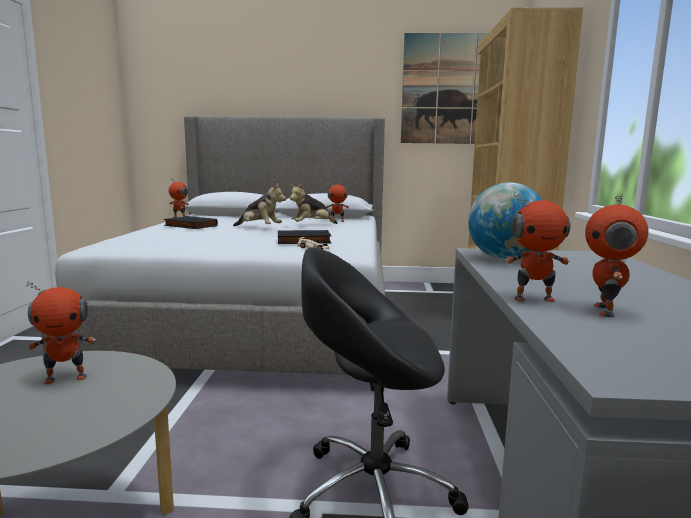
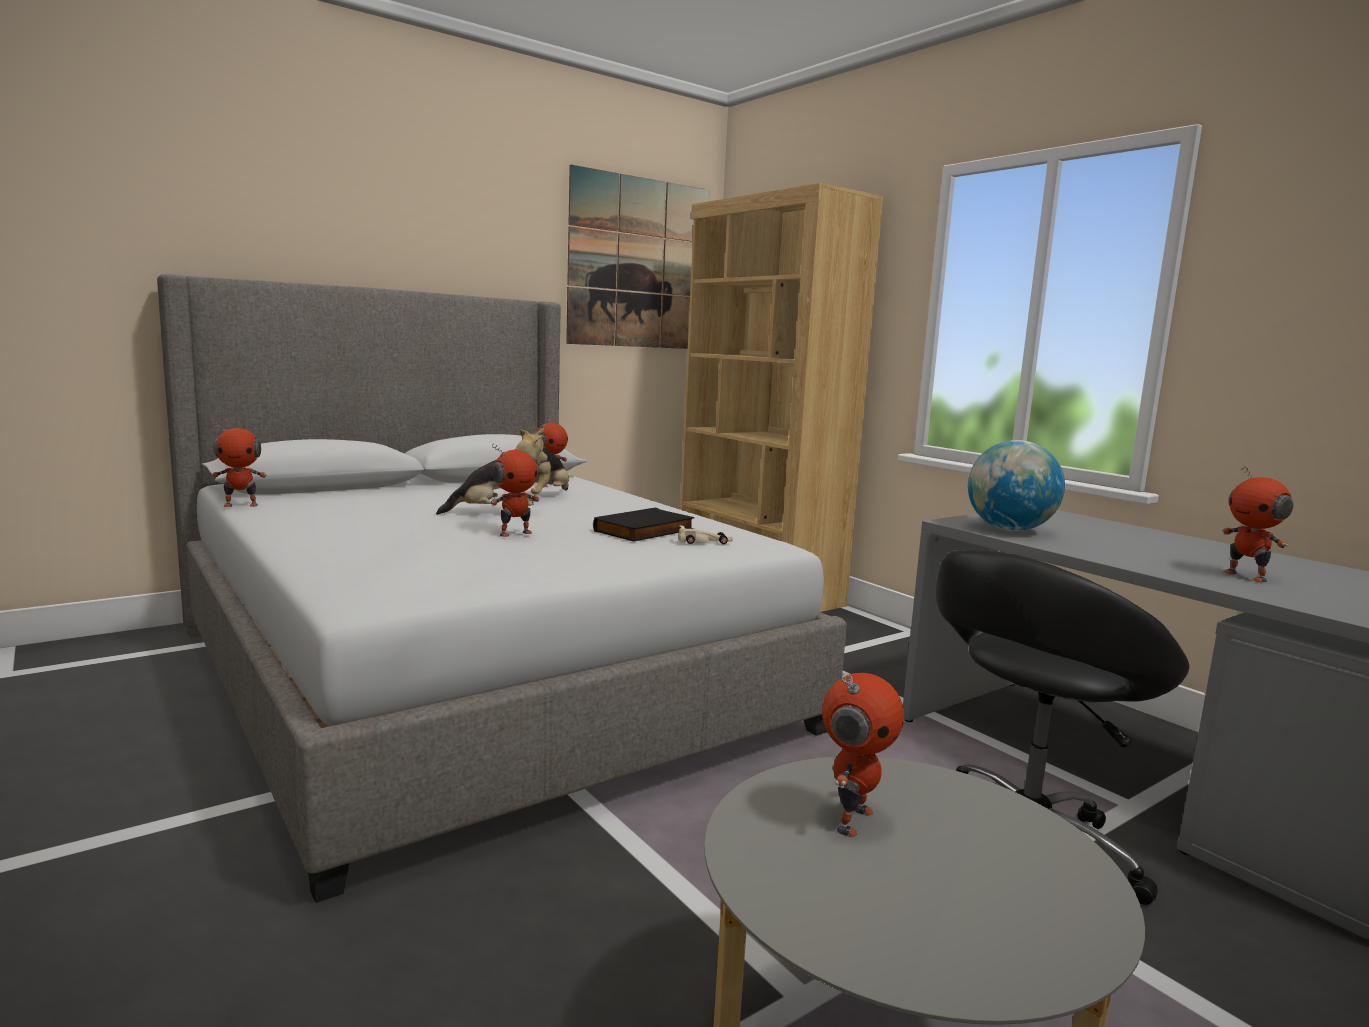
camera: 40 degrees left, 0 degrees up
black book [164,216,218,229] -> none
toy robot [505,191,570,302] -> toy robot moved to [490,443,540,537]

